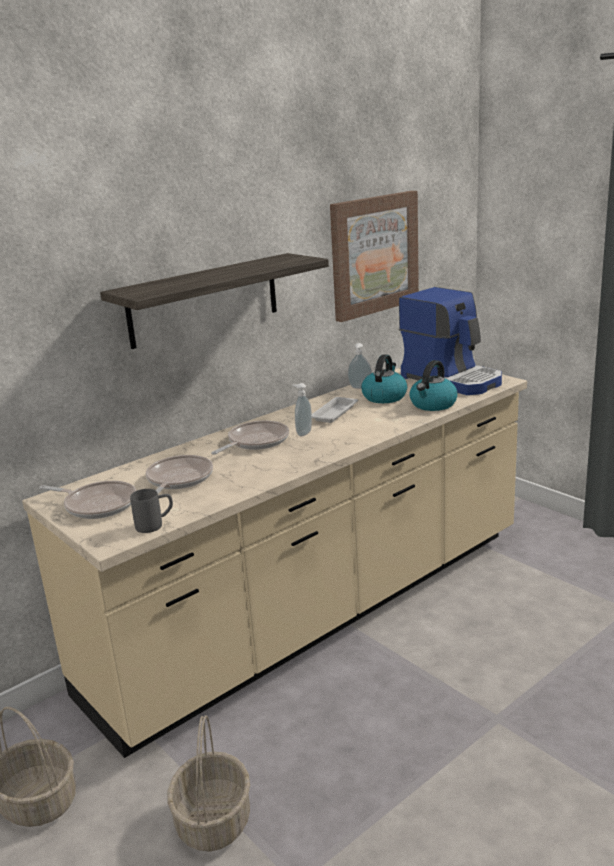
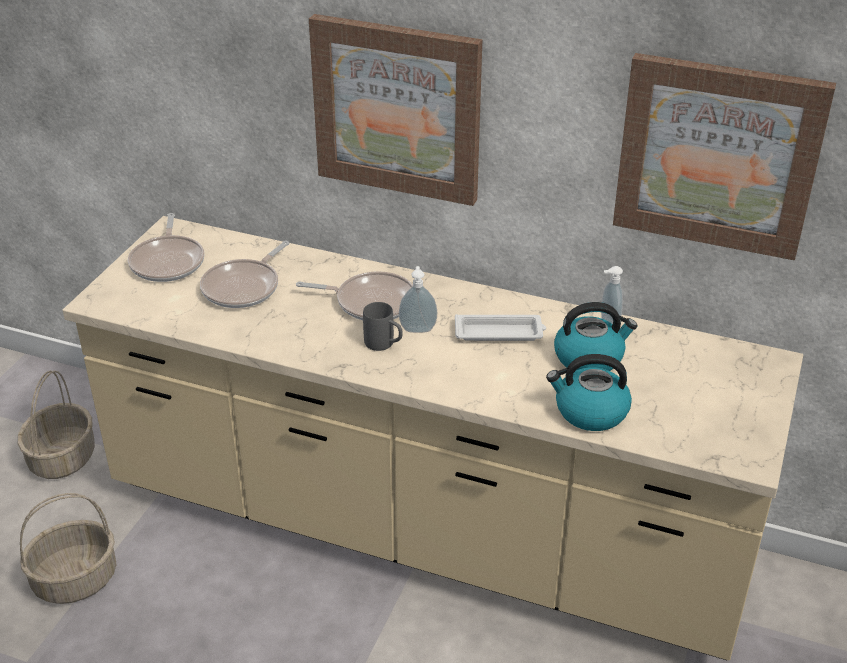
camera: 60 degrees right, 15 degrees up
shelf [100,253,329,349] -> picture [309,14,482,206]
grey mug [130,489,173,533] -> grey mug moved to [363,302,403,351]
frying pan [146,455,213,494] -> frying pan turned 135 degrees clockwise [200,241,290,308]
coffee machine [399,287,502,395] -> none

